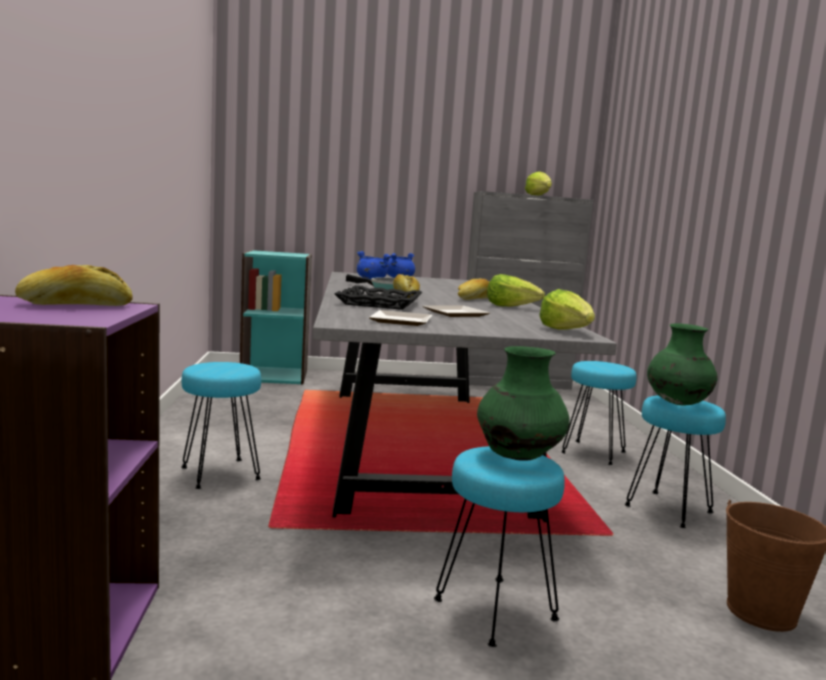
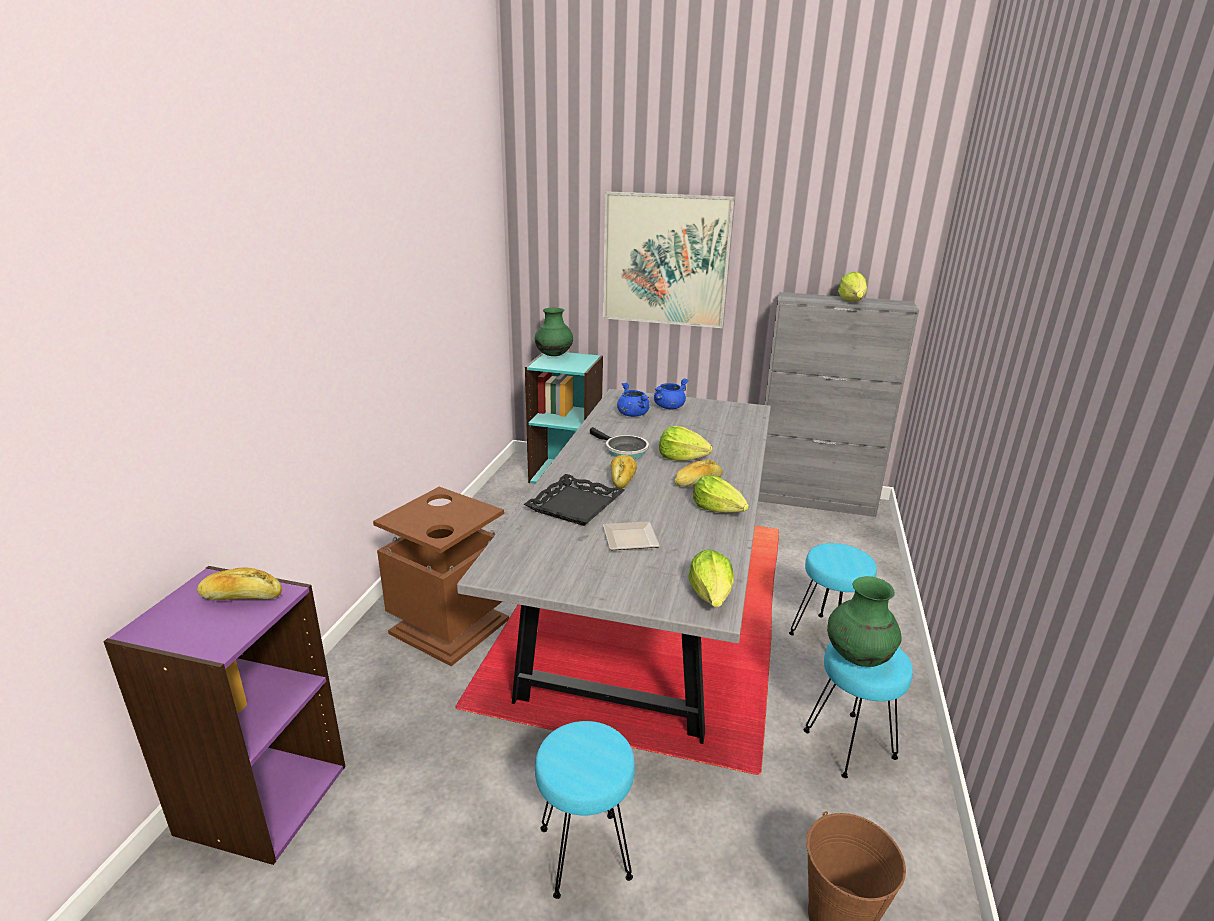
camera: 20 degrees right, 15 degrees up
turquoise stool [181,362,261,489] -> brown trash can [373,487,509,666]
plate [369,310,432,326] -> none
green vase [477,346,570,461] -> green vase moved to [535,308,573,356]
none -> picture [603,191,735,328]
none -> lettuce [659,426,712,461]

